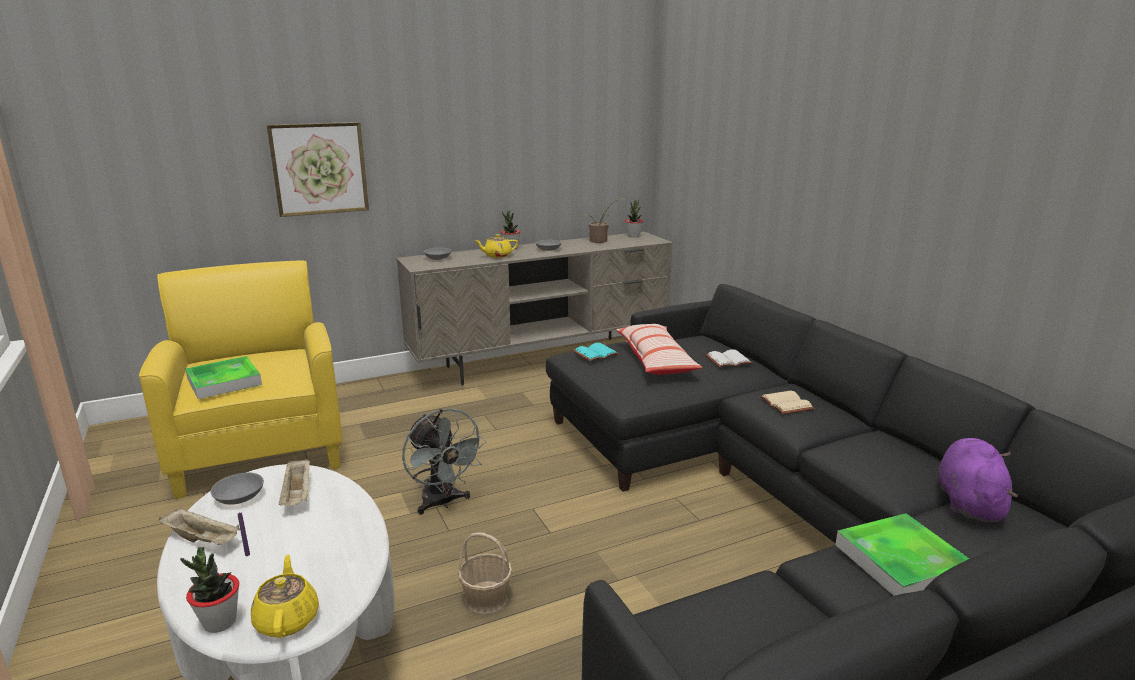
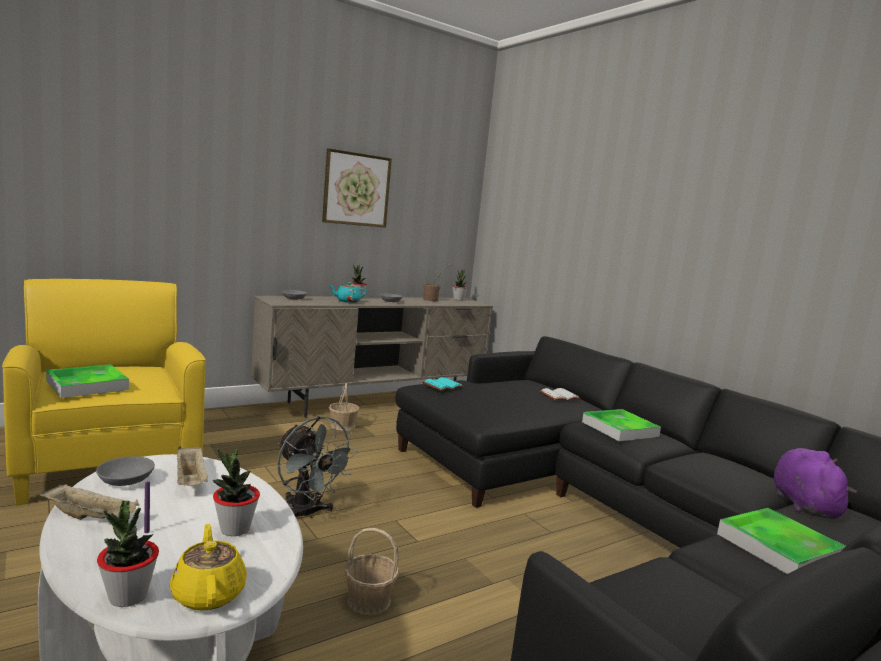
camera: 10 degrees left, 10 degrees down
picture [267,122,369,217] -> picture moved to [322,148,392,228]
yellow teapot [475,234,518,258] -> turquoise teapot [330,283,367,303]
pillow [616,324,703,375] -> none
beige book [760,391,814,414] -> tray [582,409,661,441]
none -> potted plant [213,448,260,536]
none -> basket [329,383,360,431]

